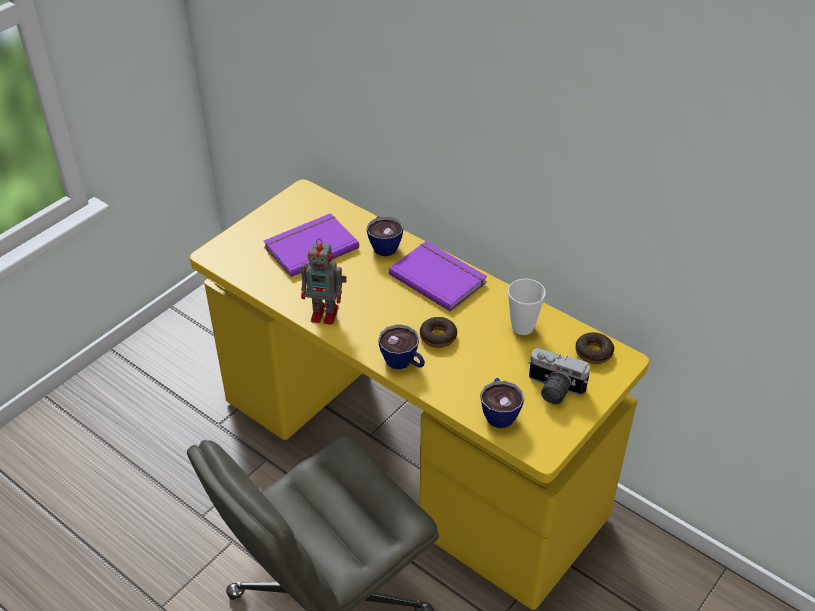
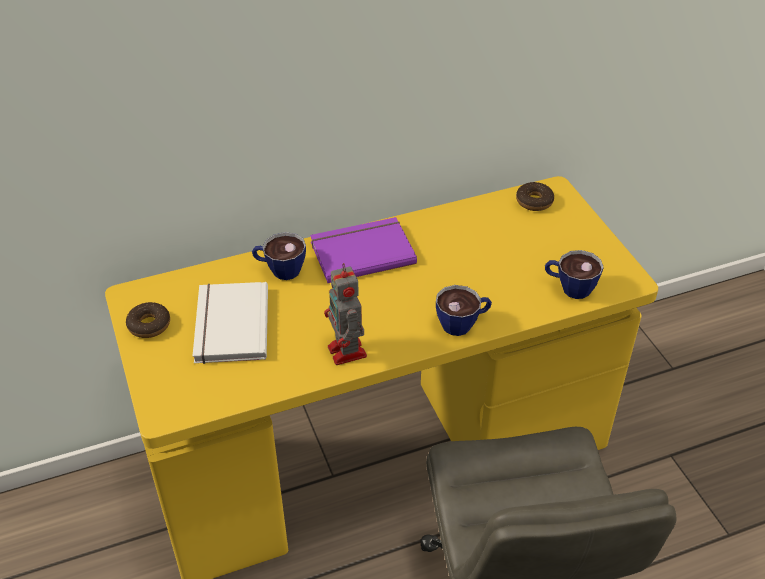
camera: 60 degrees left, 0 degrees up
purple book [264,213,359,277] -> white book [193,282,268,364]
toy robot [301,239,347,325] -> toy robot turned 120 degrees clockwise [324,263,367,365]
donut [420,317,457,348] -> donut moved to [126,302,170,338]
cup [508,279,546,335] -> none
camera [528,348,590,404] -> none

